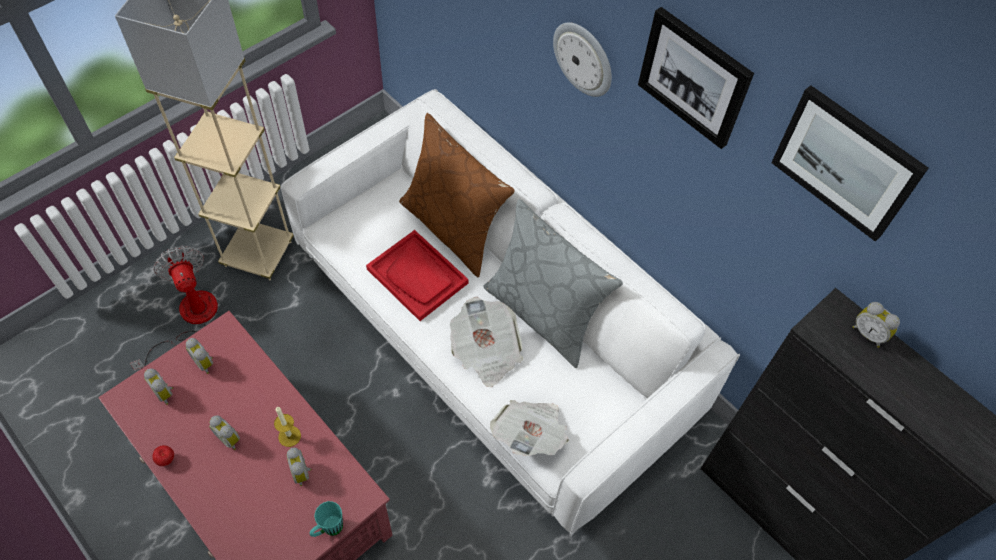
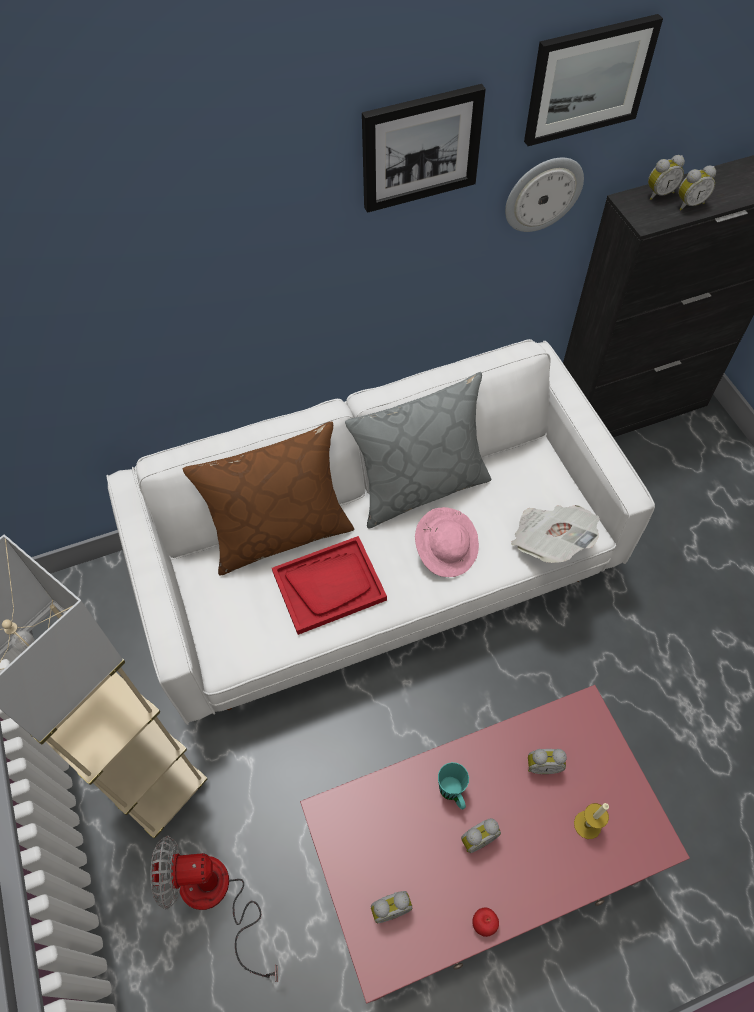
camera: 65 degrees left, 0 degrees up
alarm clock [186,338,213,374] -> alarm clock moved to [678,166,716,210]
candle [274,407,301,447] -> candle moved to [574,803,609,839]
turquoise mug [310,501,343,537] -> turquoise mug moved to [438,762,469,809]
newspaper [450,297,523,387] -> pink hat [415,507,479,577]
wall clock [553,22,612,97] -> wall clock moved to [505,157,584,232]

